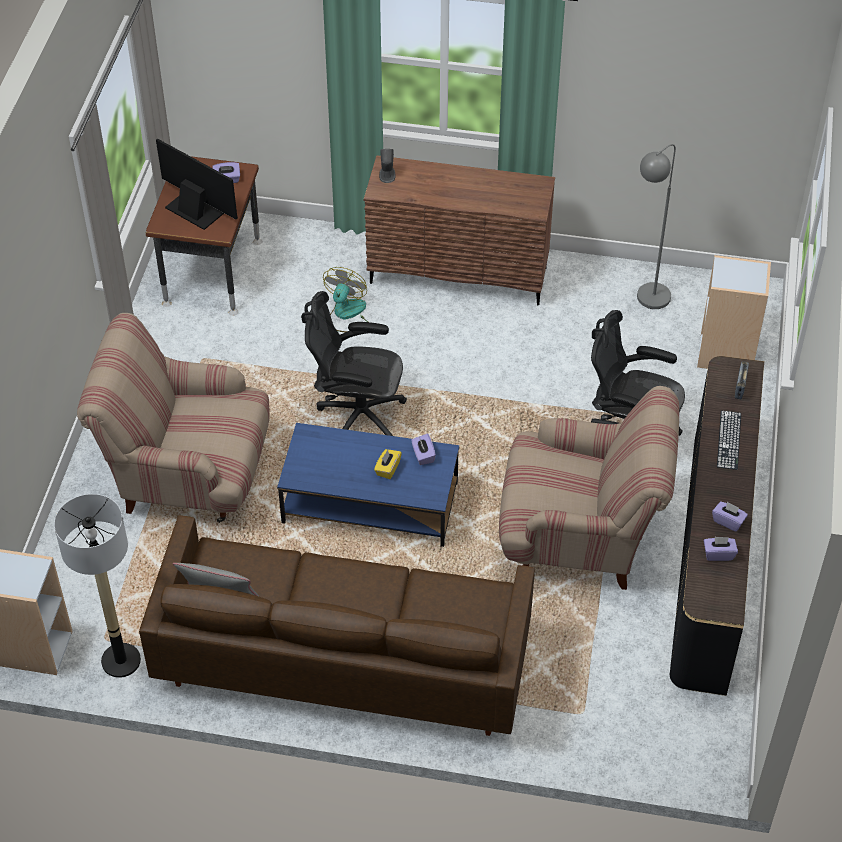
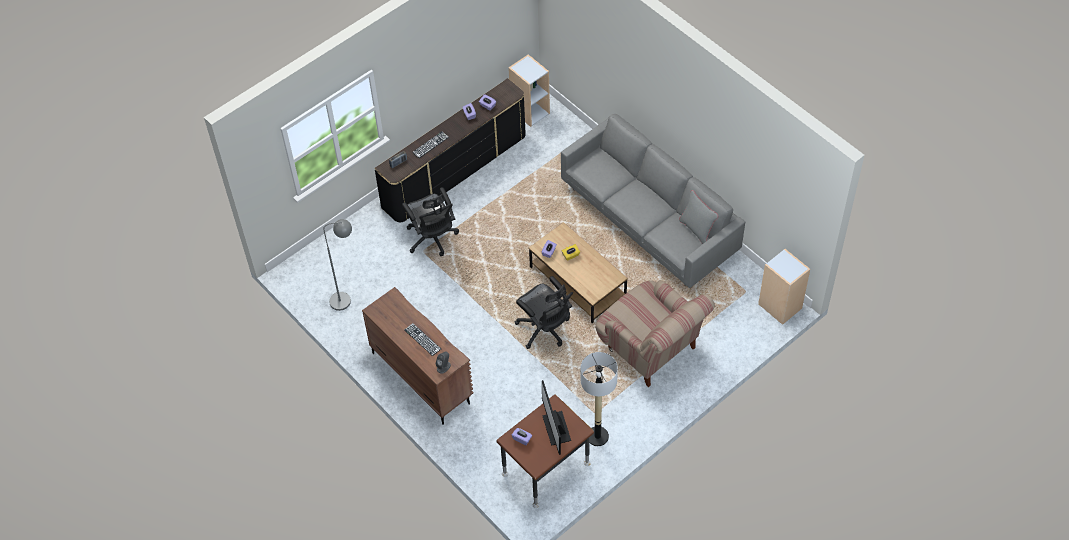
camera: 140 degrees left, 5 degrees up
floor lamp [54,494,141,678] -> floor lamp moved to [581,352,618,446]
brown sofa [139,515,535,736] -> grey sofa [561,114,745,288]
blue coffee table [277,423,459,547] -> brown coffee table [529,222,628,323]
fan [323,267,368,332] -> none
beige armchair [499,386,679,590] -> none
bookcase [697,255,771,369] -> bookcase moved to [508,54,550,127]
none -> keyboard [405,323,441,356]

